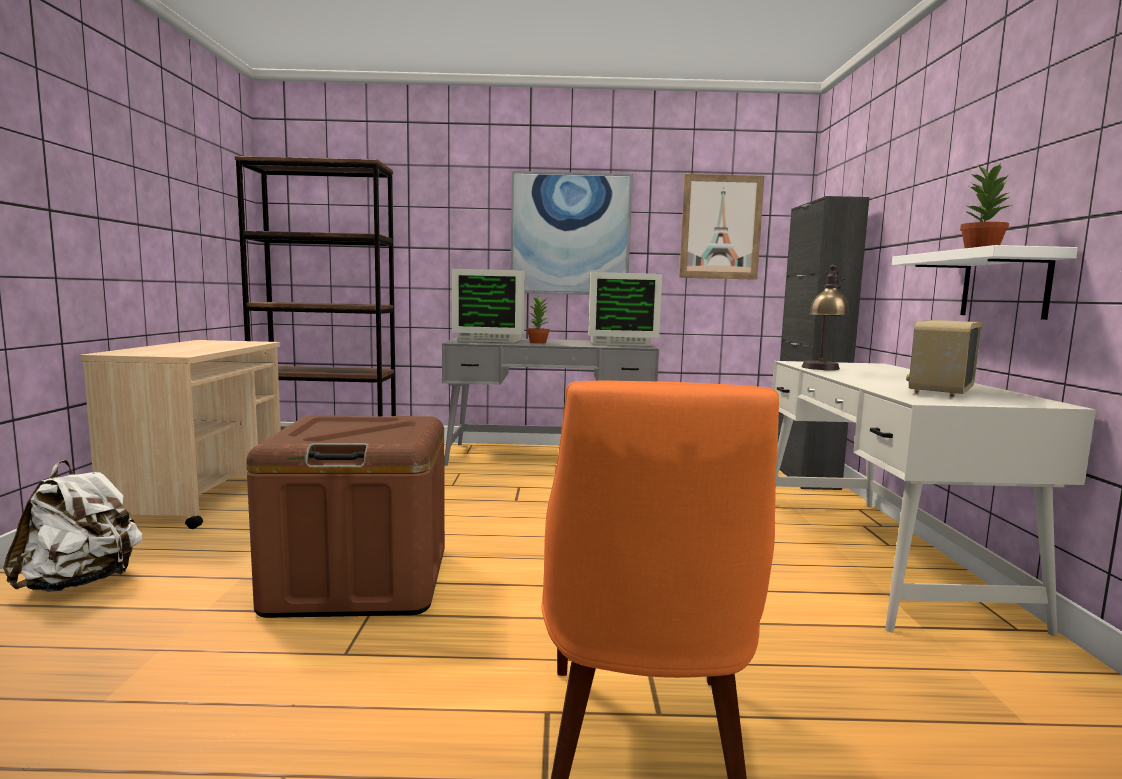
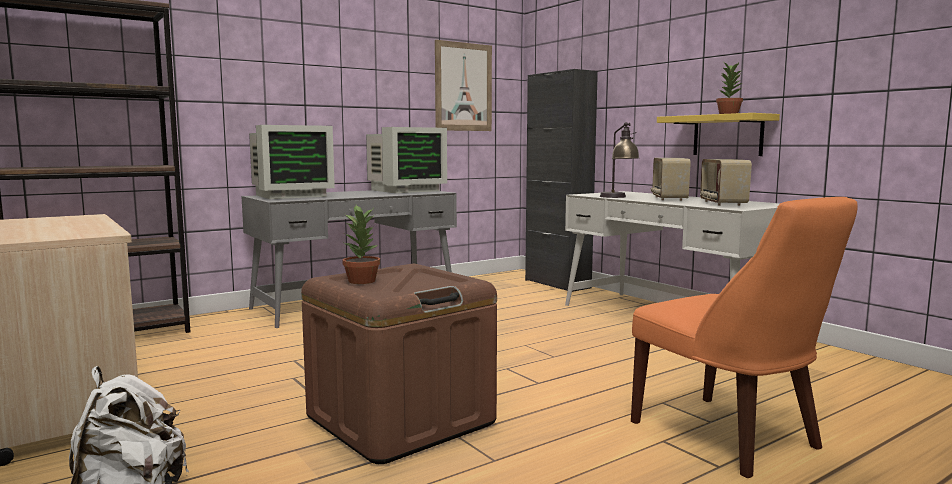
camera: 35 degrees left, 0 degrees up
picture [511,171,633,295] -> none
potted plant [527,296,550,344] -> potted plant moved to [343,205,380,284]
white shelf [892,245,1078,320] -> yellow shelf [657,113,780,156]
none -> radio [651,158,691,201]

